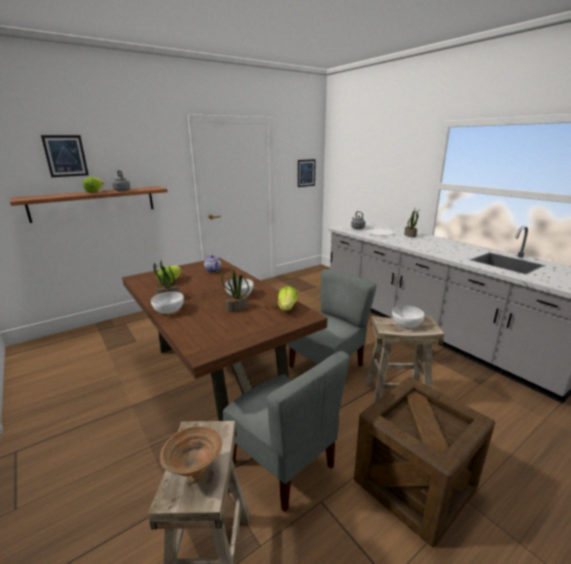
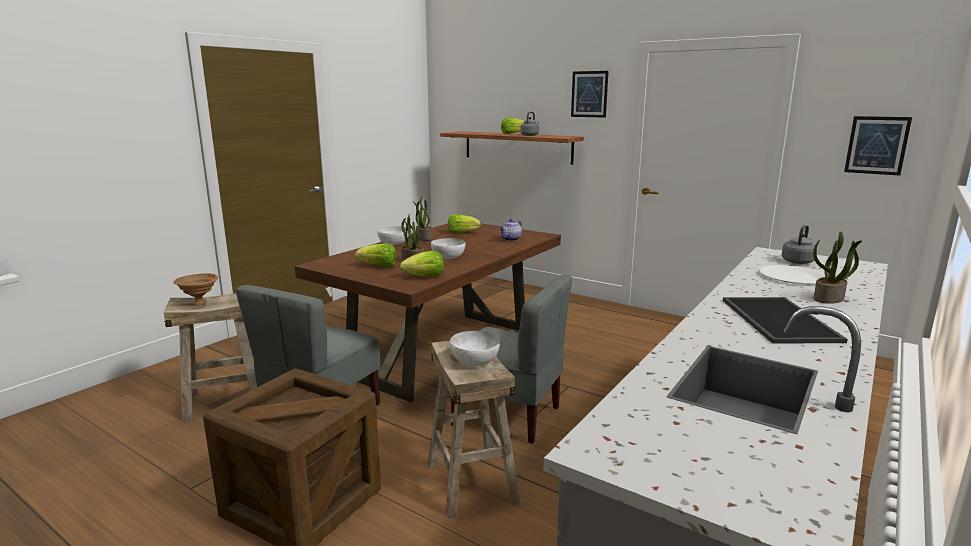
camera: 70 degrees right, 5 degrees down
picture [41,135,89,177] -> picture moved to [571,71,609,118]
none -> lettuce [355,243,397,267]
none -> tray [723,297,848,343]

